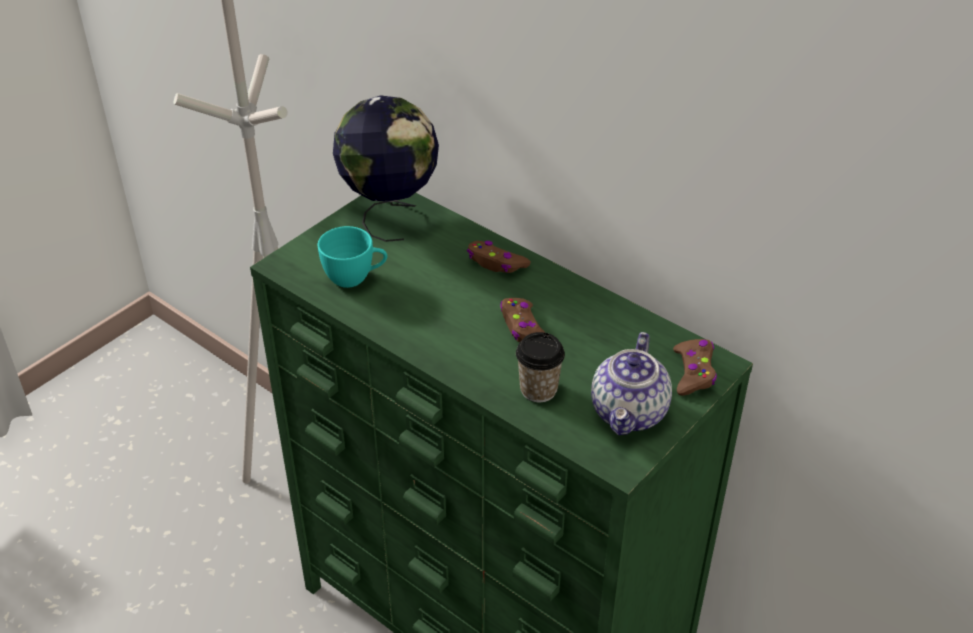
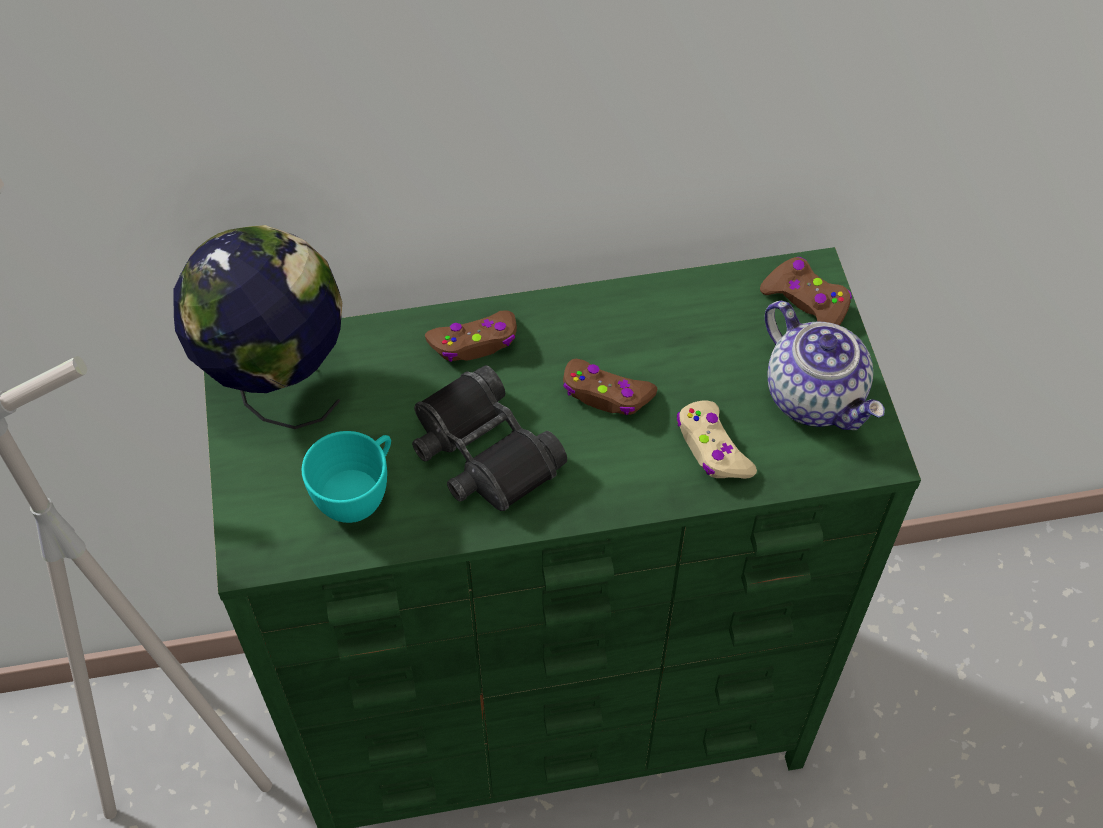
camera: 50 degrees left, 15 degrees up
cup [516,332,565,402] -> beige game controller [677,400,757,479]
none -> black binoculars [412,365,567,511]

